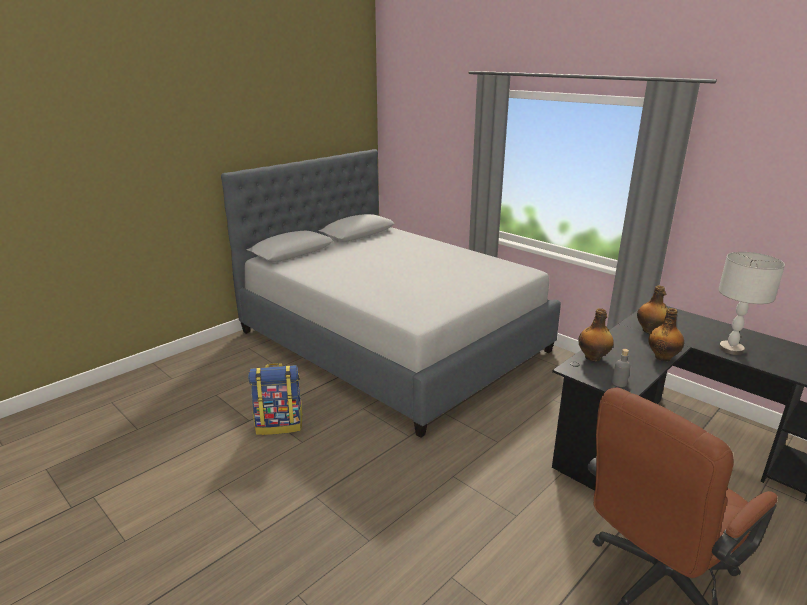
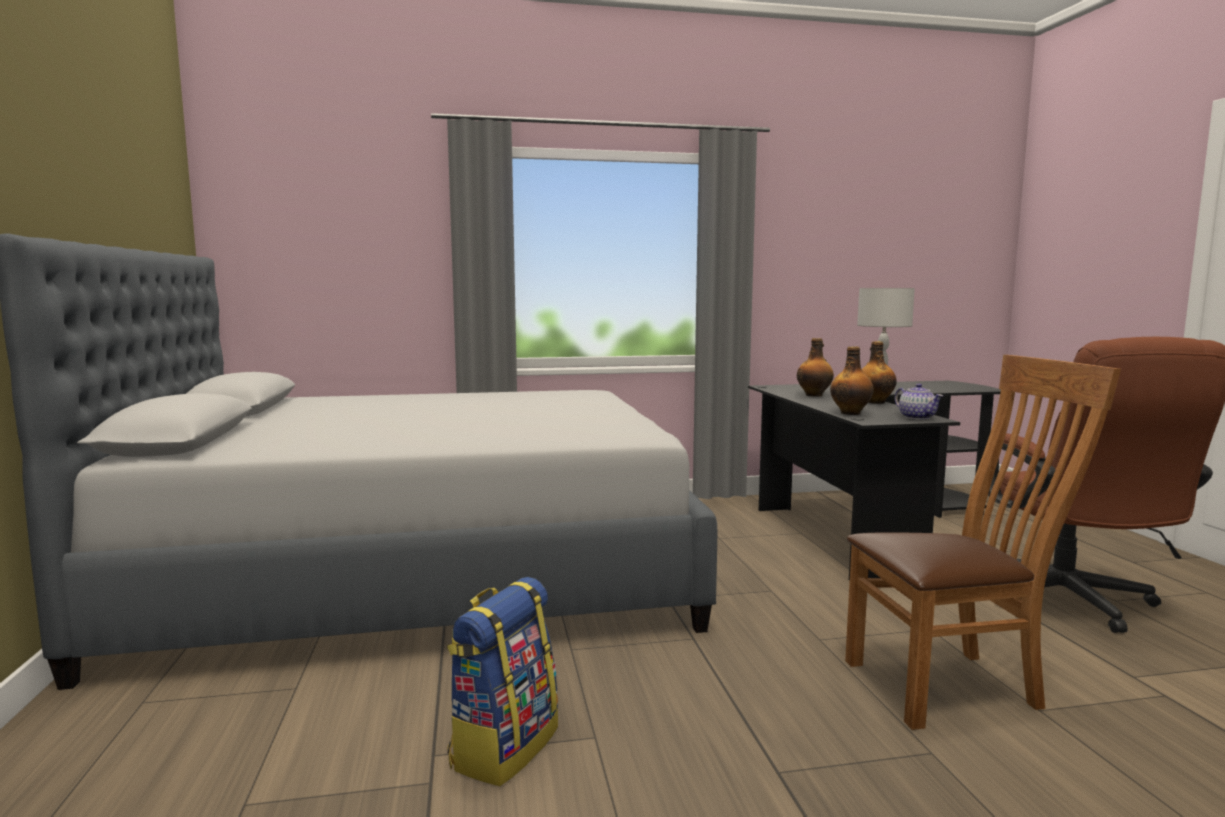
camera: 55 degrees left, 15 degrees down
grey bottle [612,349,630,387] -> teapot [895,383,943,420]
none -> brown chair [845,355,1121,730]

